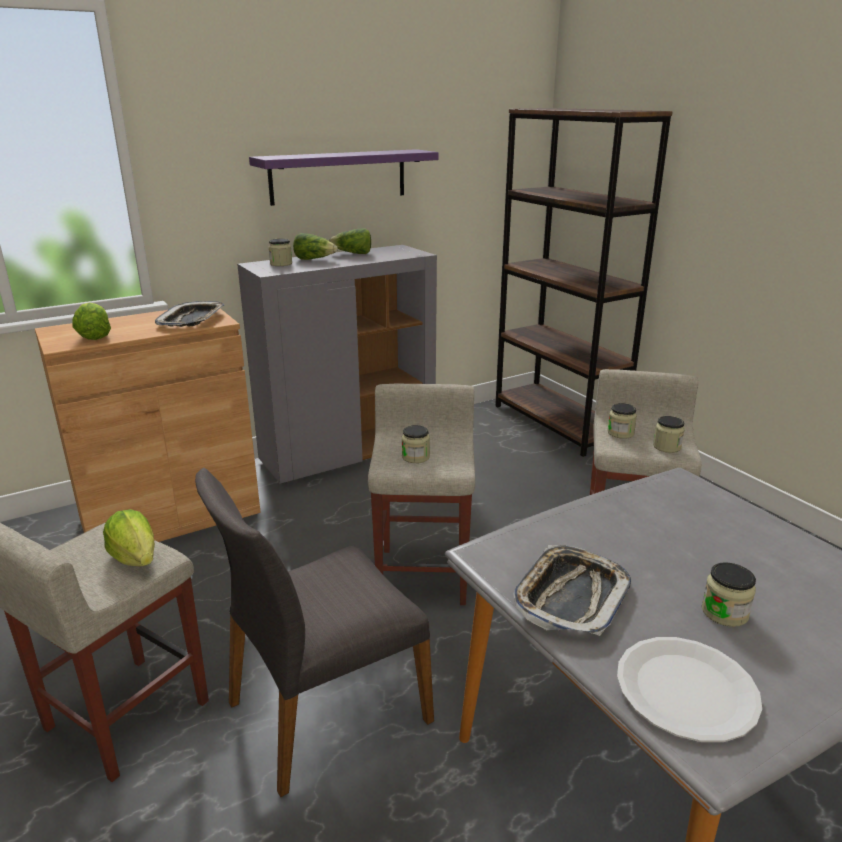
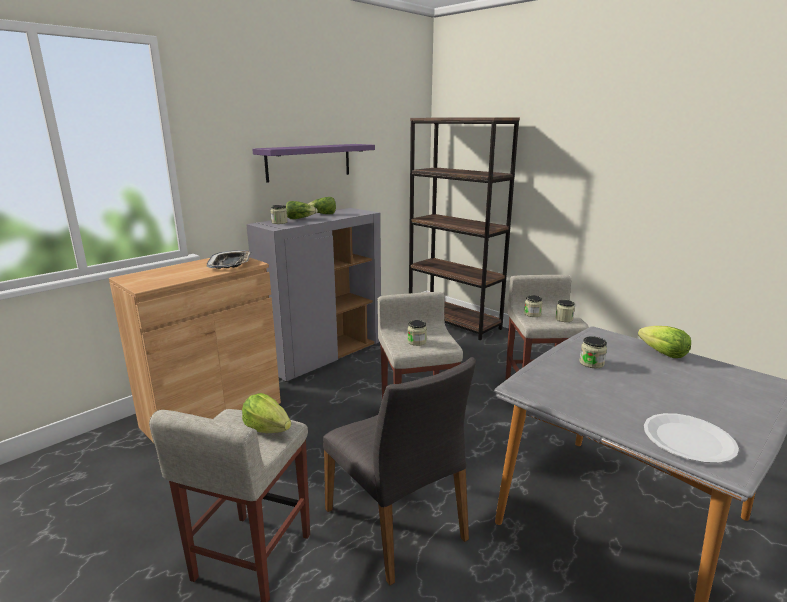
camera: 15 degrees left, 5 degrees down
lettuce [72,302,111,340] -> lettuce moved to [638,326,691,358]
grey chair [195,468,434,797] -> grey chair turned 75 degrees counterclockwise [323,357,476,586]
tray [513,545,631,636] -> none
jar [701,562,756,627] -> jar moved to [579,336,607,368]

